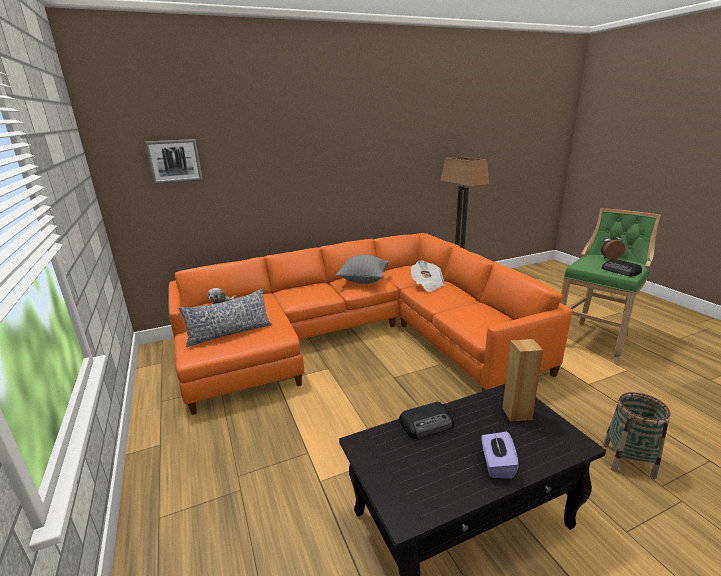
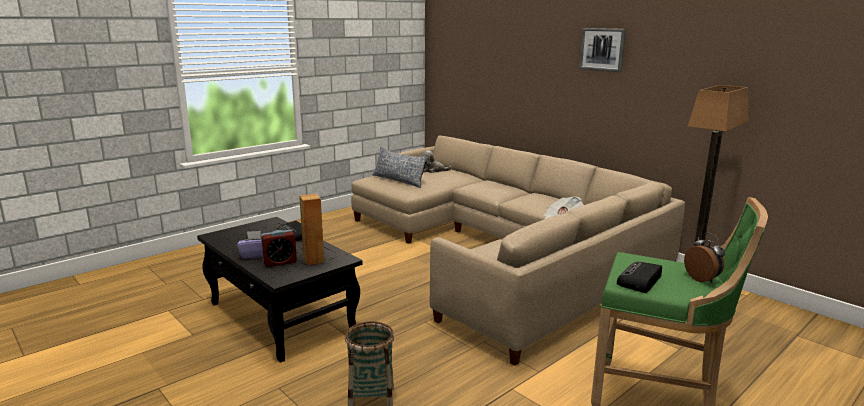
camera: 70 degrees right, 5 degrees down
picture [145,139,203,184] -> picture moved to [579,28,626,72]
orange sofa [168,233,573,415] -> beige sofa [351,136,685,366]
grey pillow [336,255,389,284] -> none
none -> alarm clock [261,230,297,267]

